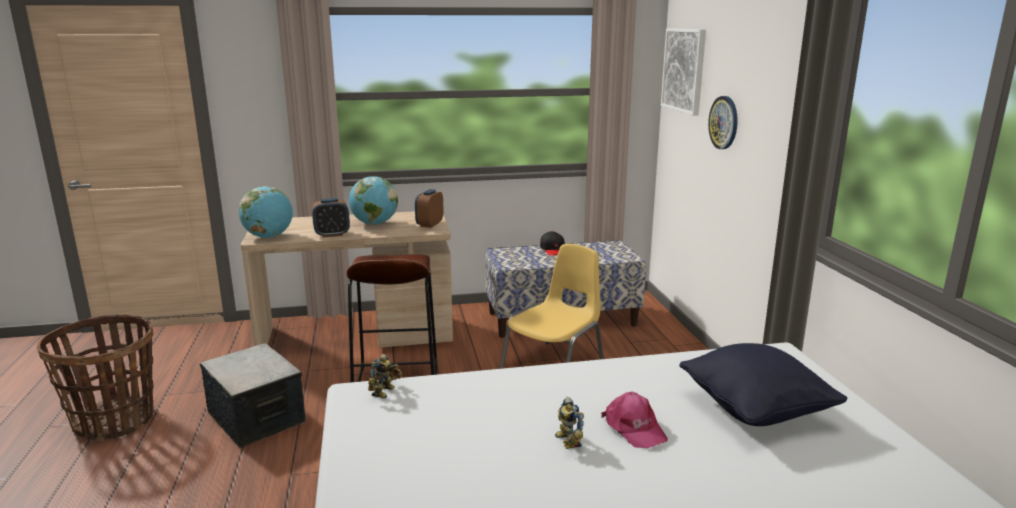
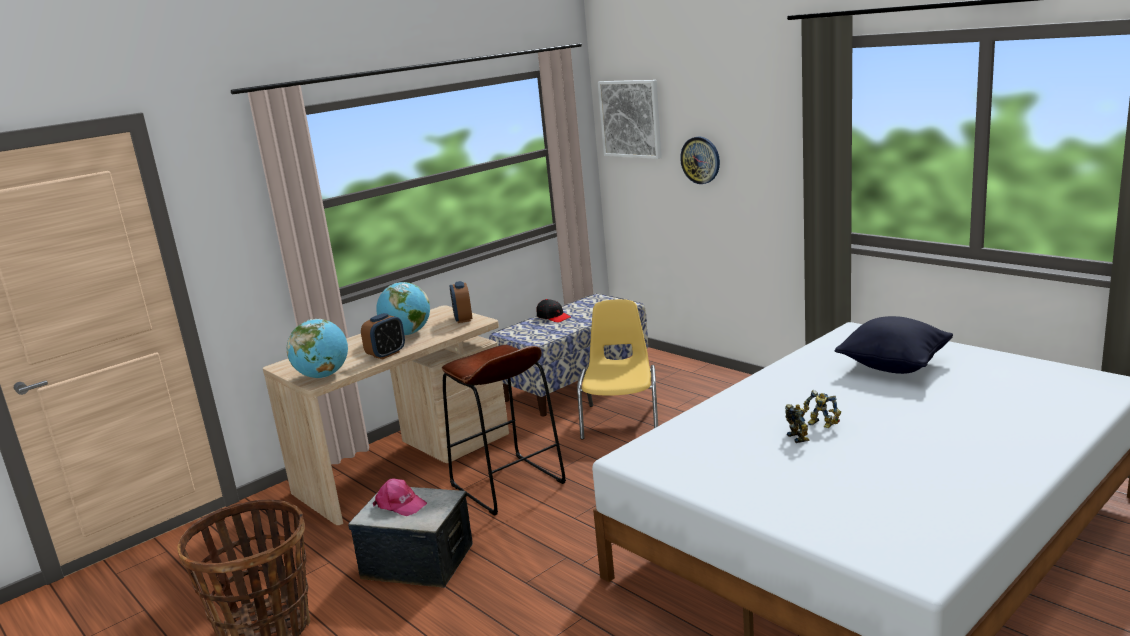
camera: 30 degrees left, 0 degrees up
toy robot [368,354,402,399] -> toy robot moved to [785,404,810,443]
pink cap [601,392,668,448] -> pink cap moved to [372,478,427,516]

